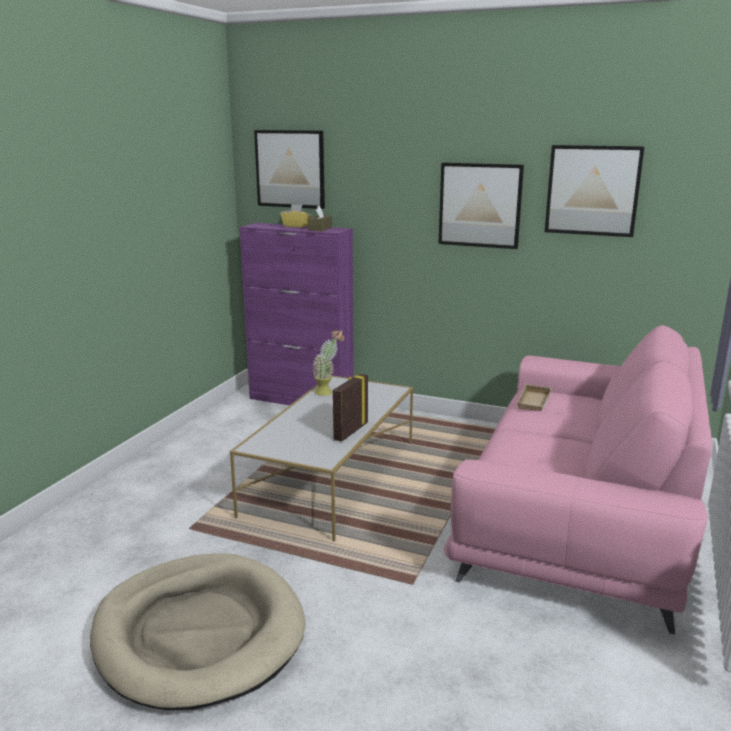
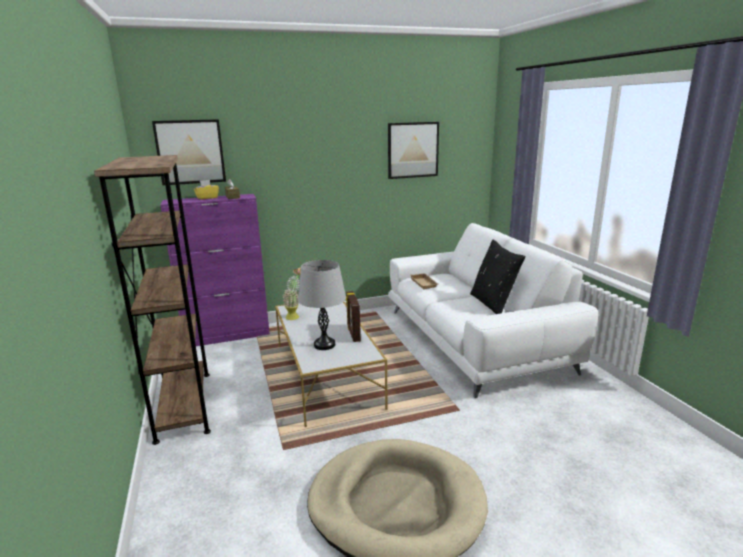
camera: 40 degrees left, 0 degrees up
picture [439,163,524,249] -> none
pink sofa [444,325,712,635] -> white sofa [388,223,598,398]
none -> brown bookcase [94,155,211,445]
none -> grey table lamp [298,260,346,350]
none -> black pillow [470,240,526,314]

